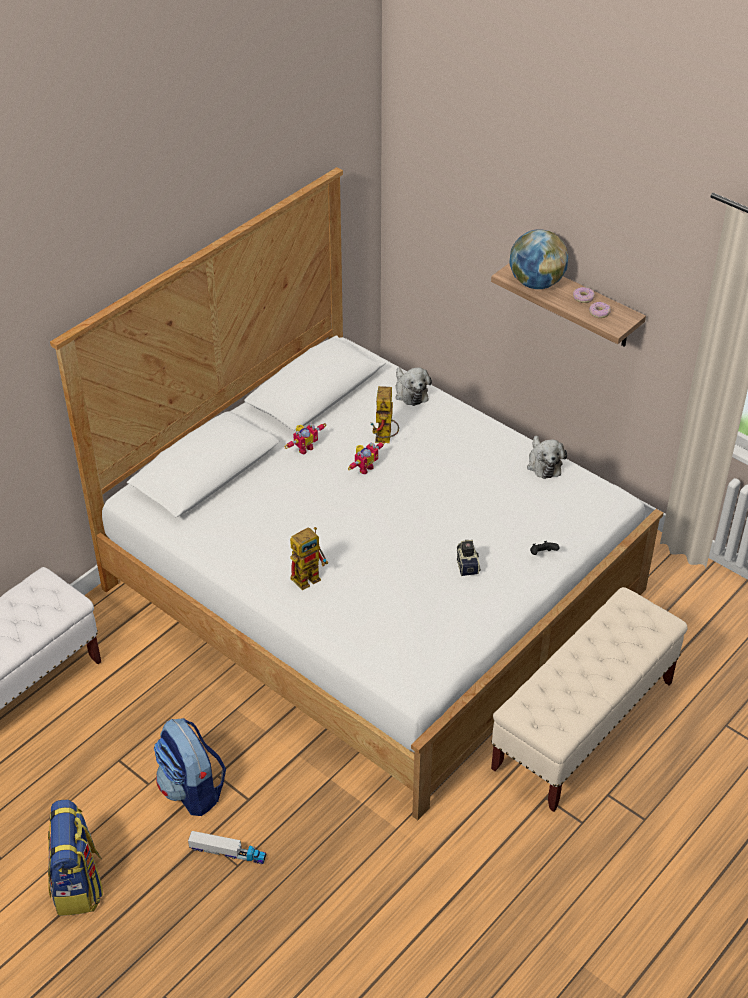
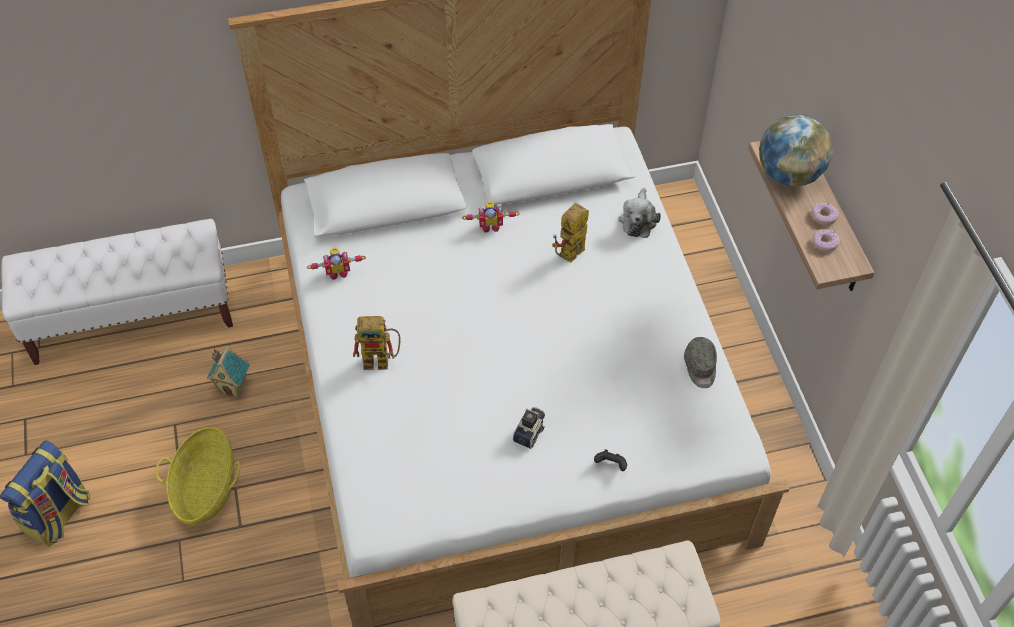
camera: 35 degrees right, 10 degrees up
backpack [154,718,226,816] -> basket [155,427,240,525]
toy truck [188,831,266,864] -> none
toy robot [348,441,384,475] -> toy robot moved to [307,248,366,280]
plush toy [527,436,567,479] -> grey cap [684,337,717,388]
none -> toy house [207,345,250,398]

